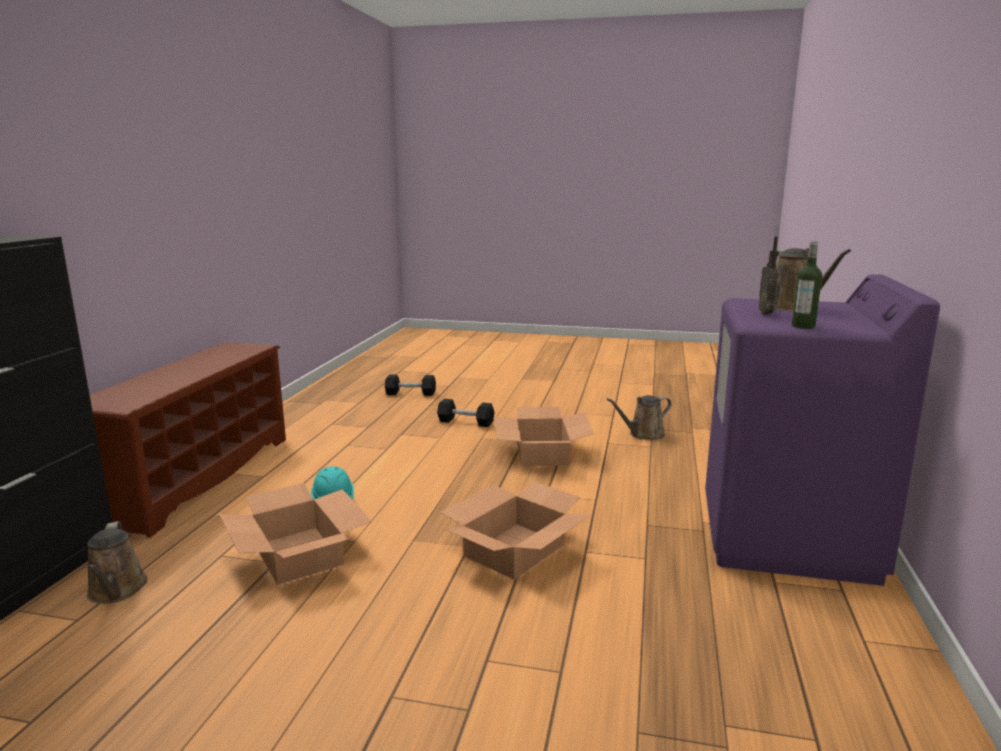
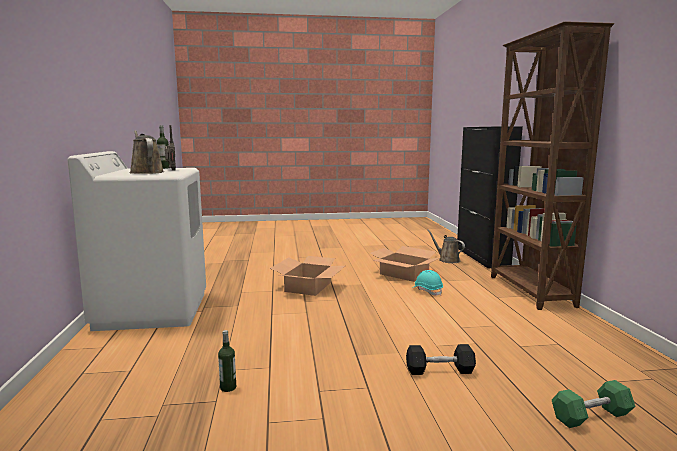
camera: 160 degrees right, 5 degrees down
brown shoe rack [90,342,286,538] -> brown bookcase [491,21,614,310]
black dumbbell [385,374,436,396] -> green dumbbell [552,380,636,428]
cardboard box [495,407,594,466] -> none
brown watering can [607,395,672,440] -> bottle [218,330,236,392]
purple washing machine [705,274,940,586] -> white washing machine [67,151,206,331]

